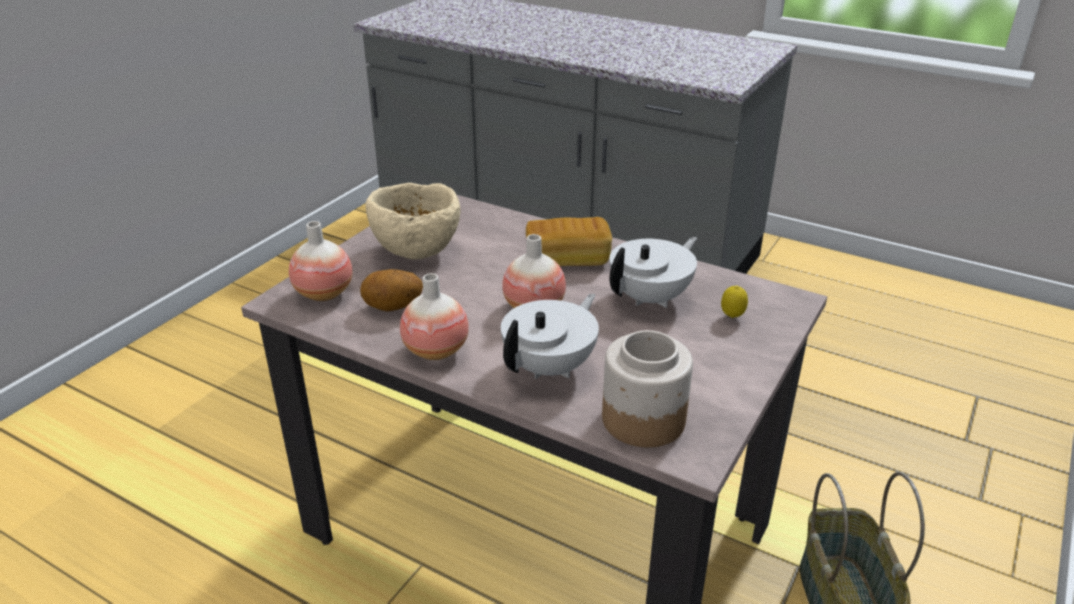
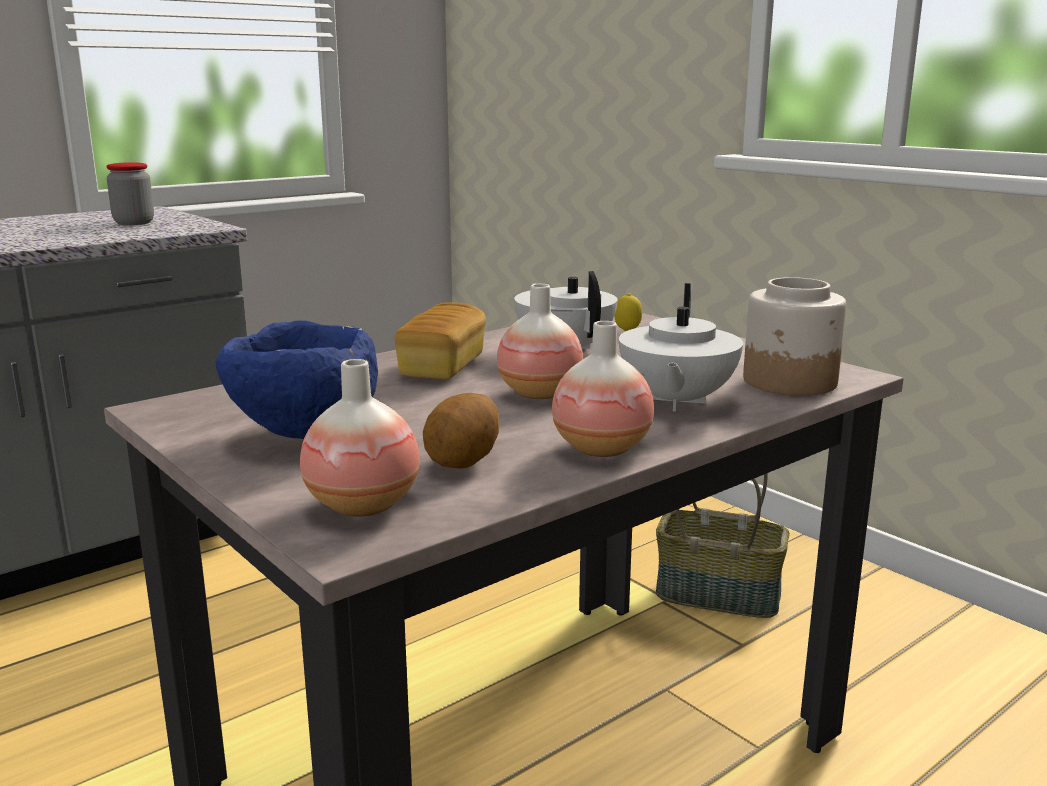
camera: 70 degrees left, 15 degrees down
beige bowl [365,183,461,259] -> blue bowl [215,321,378,439]
white teapot [501,294,599,379] -> white teapot turned 135 degrees counterclockwise [619,283,743,412]
none -> jar [106,162,154,225]

